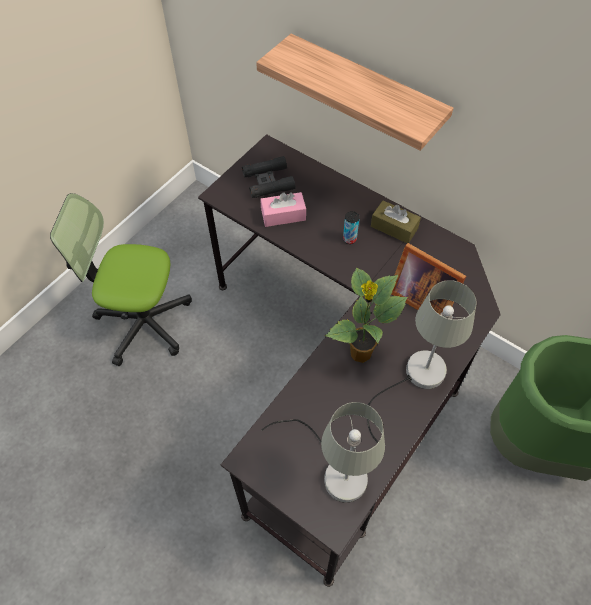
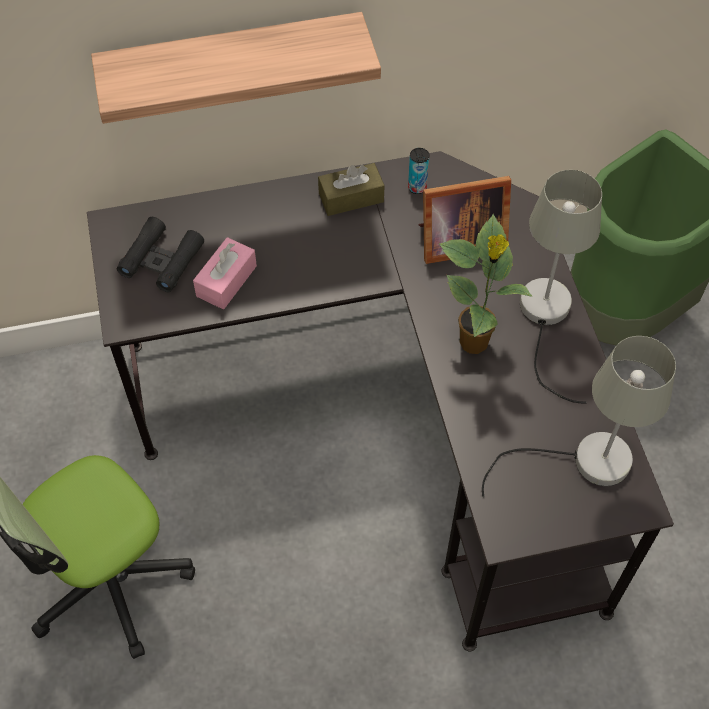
camera: 50 degrees left, 0 degrees up
can [343,211,359,244] -> can moved to [408,148,429,194]

